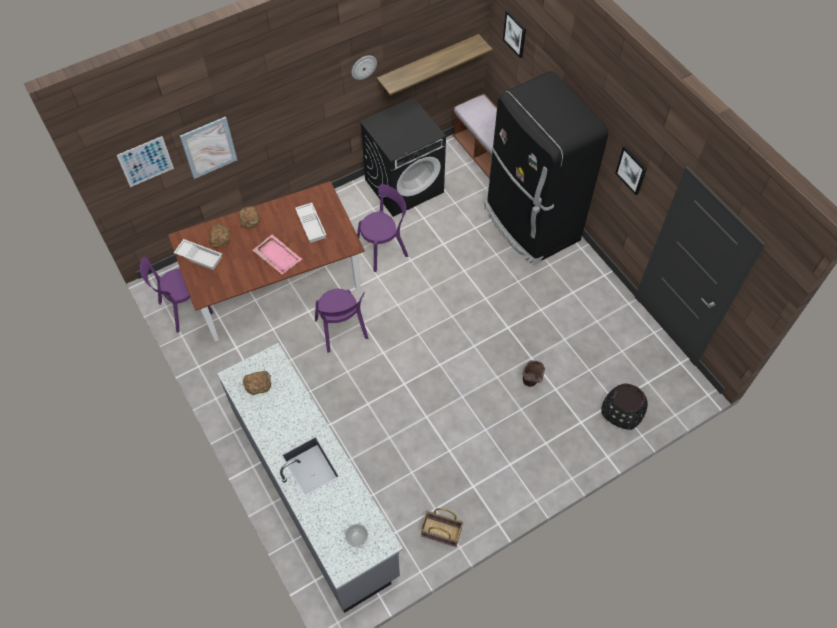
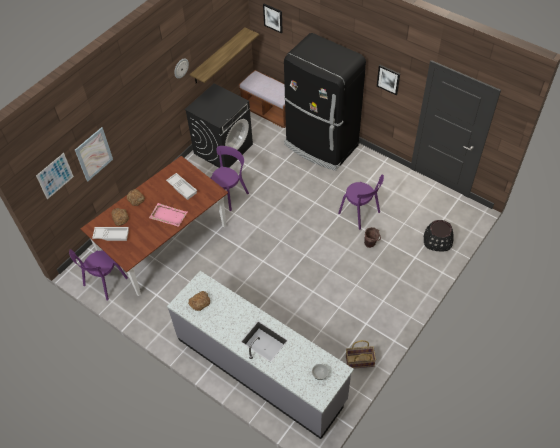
camera: 20 degrees left, 5 degrees down
purple chair [315,289,368,353] -> purple chair moved to [338,174,384,230]

